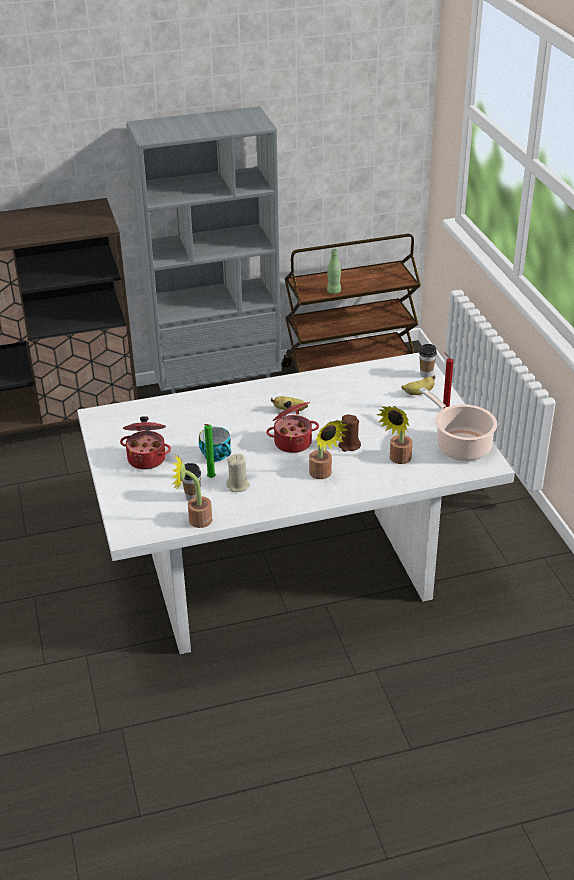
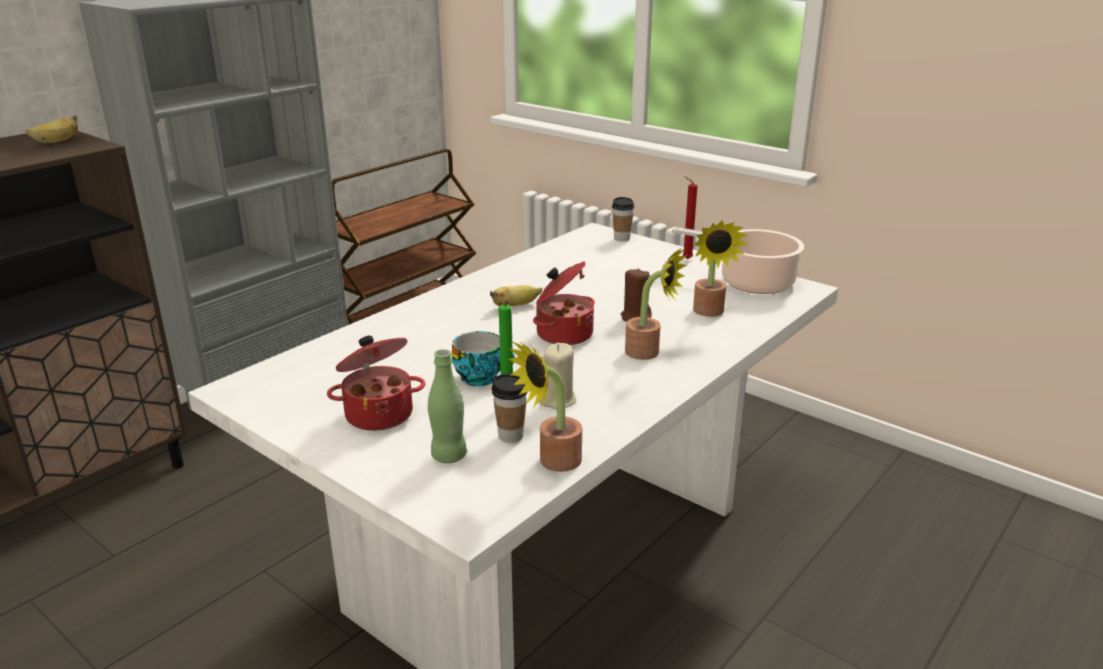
camera: 35 degrees left, 10 degrees down
green bottle [327,248,341,294] -> green bottle moved to [428,349,467,463]
banana [402,375,435,395] -> banana moved to [25,115,78,143]

